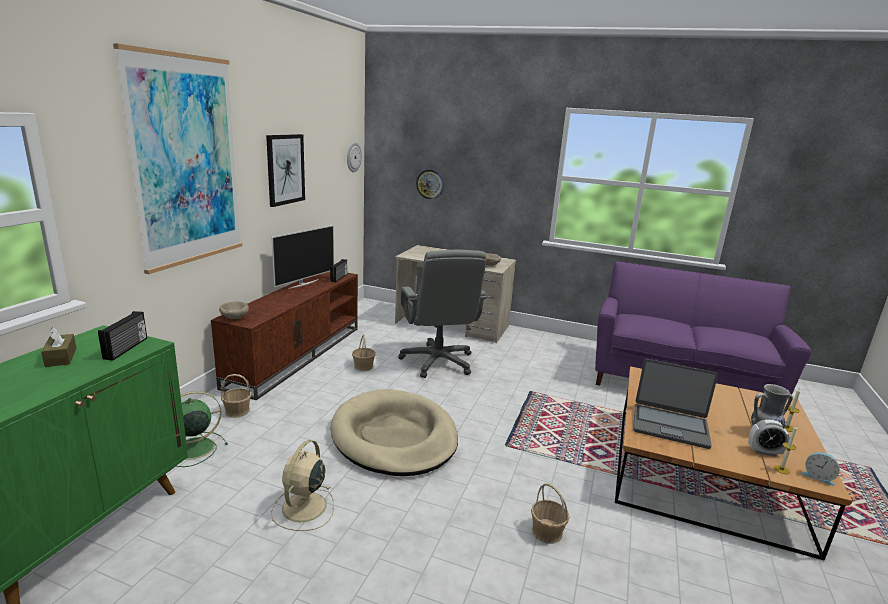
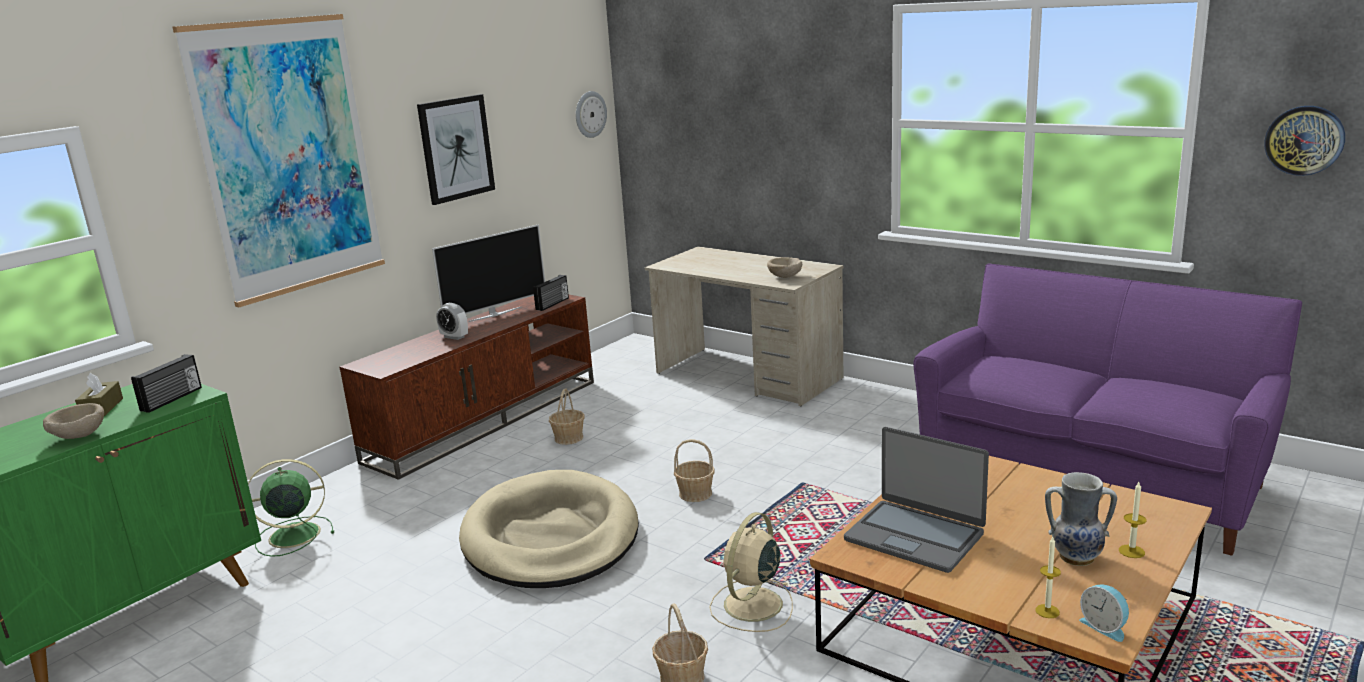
camera: 20 degrees right, 0 degrees up
beige bowl [219,302,249,319] -> beige bowl moved to [43,403,104,439]
basket [221,374,252,418] -> basket moved to [674,439,715,502]
beige fan [271,440,334,531] -> beige fan moved to [709,512,793,632]
grey office chair [398,250,487,378] -> none
wall clock [416,169,444,199] -> wall clock moved to [1265,106,1345,176]
alarm clock [749,419,790,457] -> alarm clock moved to [436,303,468,340]

